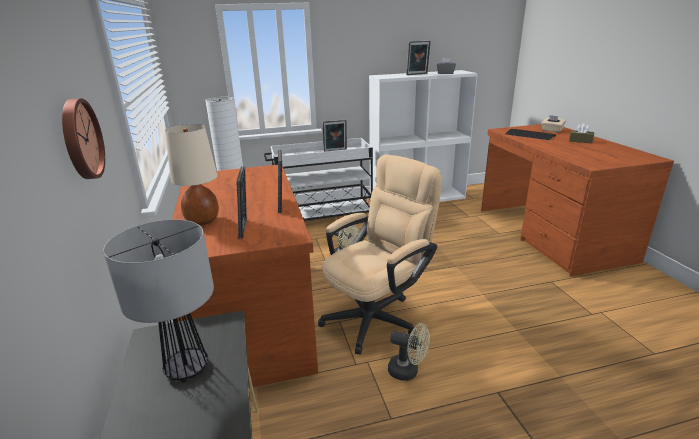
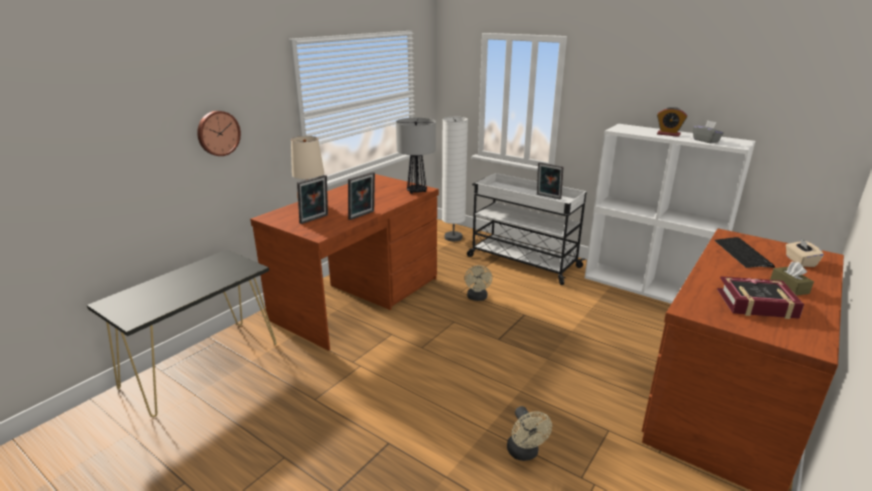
camera: 50 degrees right, 0 degrees up
table lamp [103,220,214,383] -> table lamp moved to [396,118,436,194]
beige office chair [318,154,442,355] -> none
beige fan [388,323,430,381] -> beige fan moved to [507,406,552,461]
picture frame [406,41,431,75] -> alarm clock [657,107,687,137]
none -> book [717,276,804,319]

